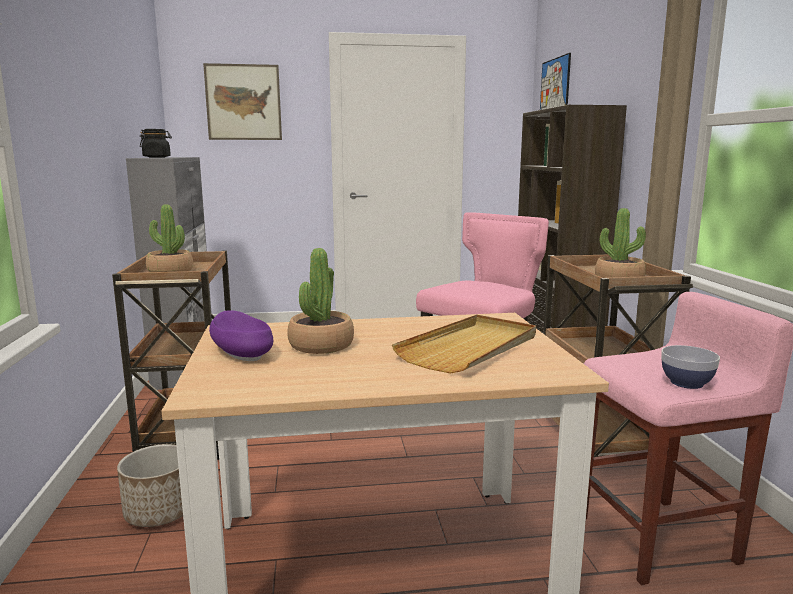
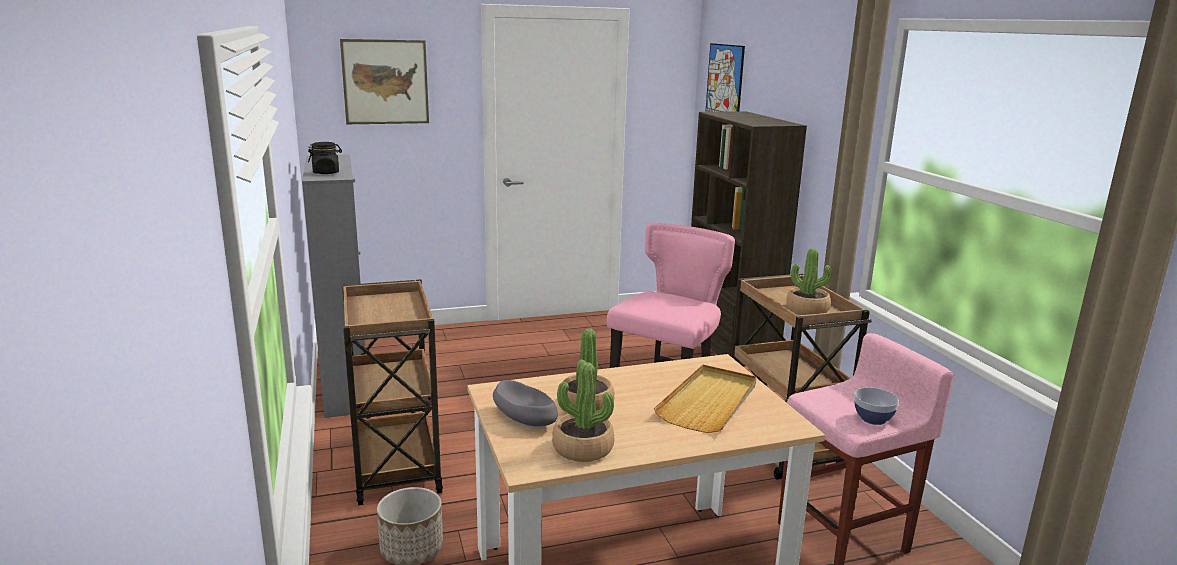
camera: 10 degrees left, 5 degrees up
potted plant [146,204,193,272] -> potted plant moved to [552,362,614,462]
purple bowl [209,310,273,361] -> grey bowl [493,380,558,429]

